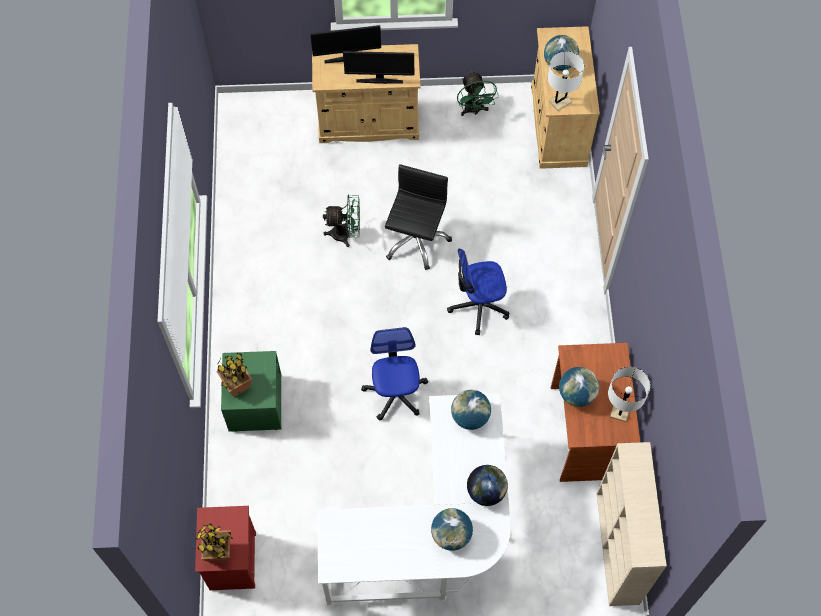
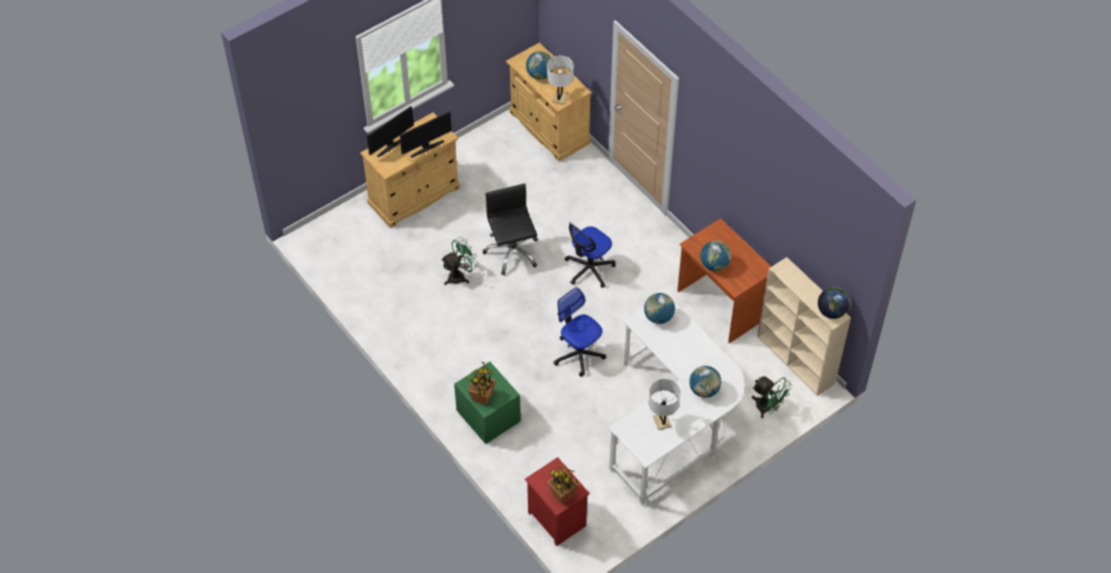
camera: 35 degrees left, 10 degrees down
green fan [457,71,499,116] -> green fan moved to [752,376,792,418]
globe [467,465,508,506] -> globe moved to [818,287,850,319]
white table lamp [608,367,651,422] -> white table lamp moved to [649,379,680,430]

